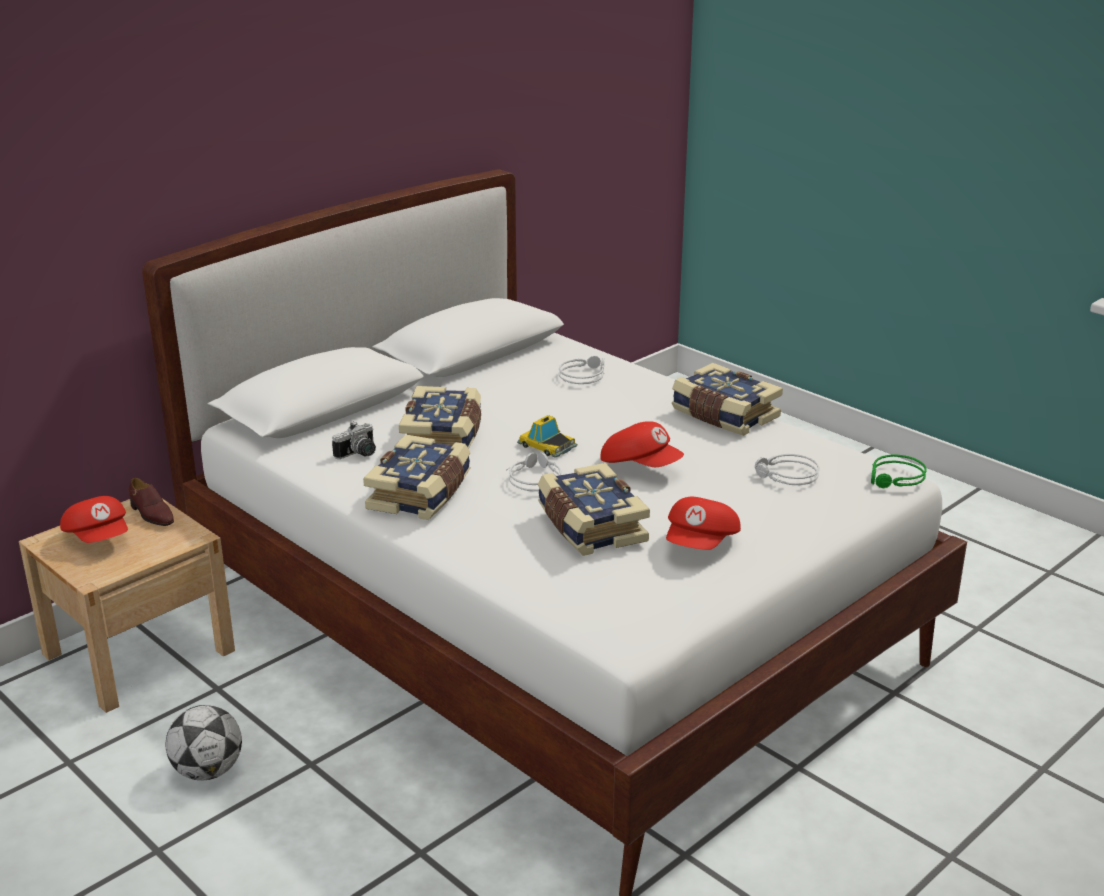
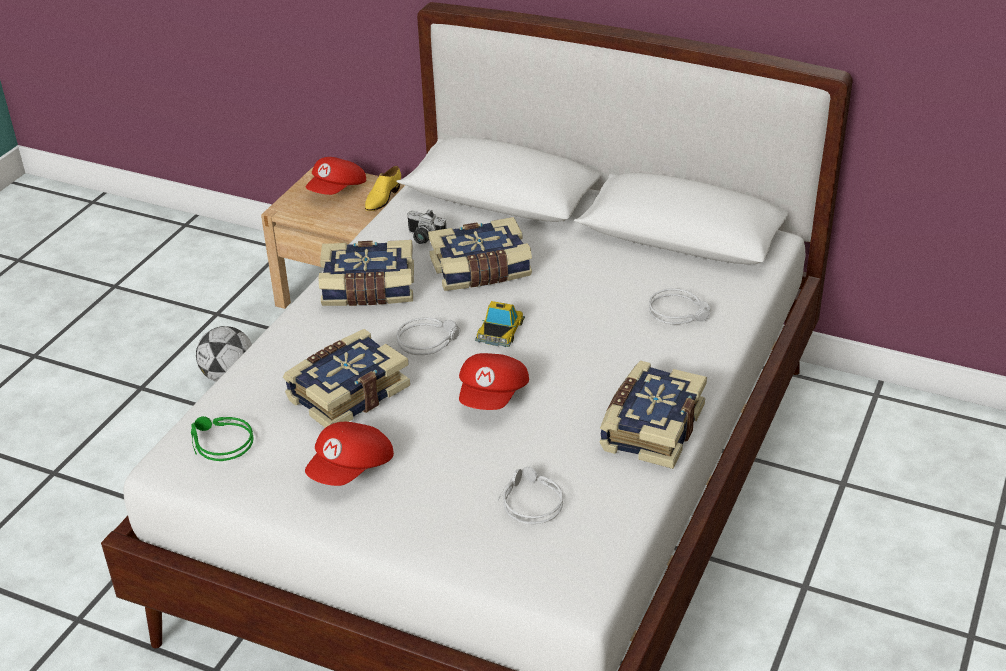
camera: 70 degrees right, 10 degrees up
brown shoe [129,478,174,526] -> yellow shoe [365,166,401,211]
red cap [666,497,741,550] -> red cap turned 60 degrees counterclockwise [305,422,394,486]
green headphones [871,454,927,489] -> green headphones moved to [191,416,254,461]

